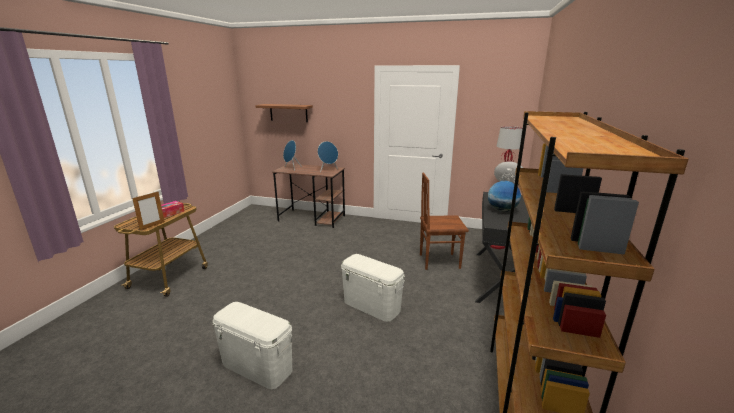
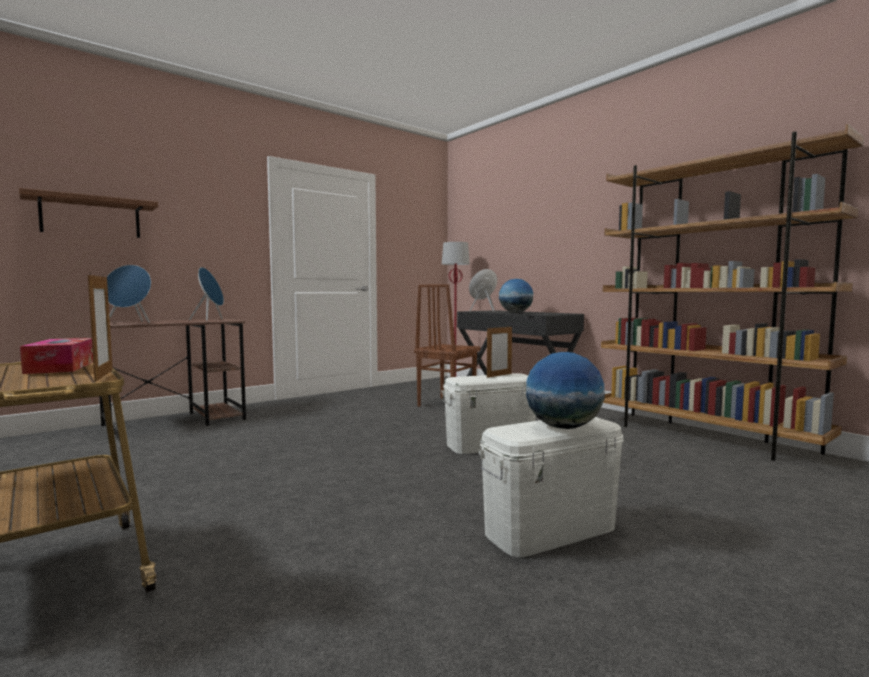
camera: 55 degrees left, 15 degrees down
none -> picture frame [487,325,512,378]
none -> globe [526,352,605,429]

